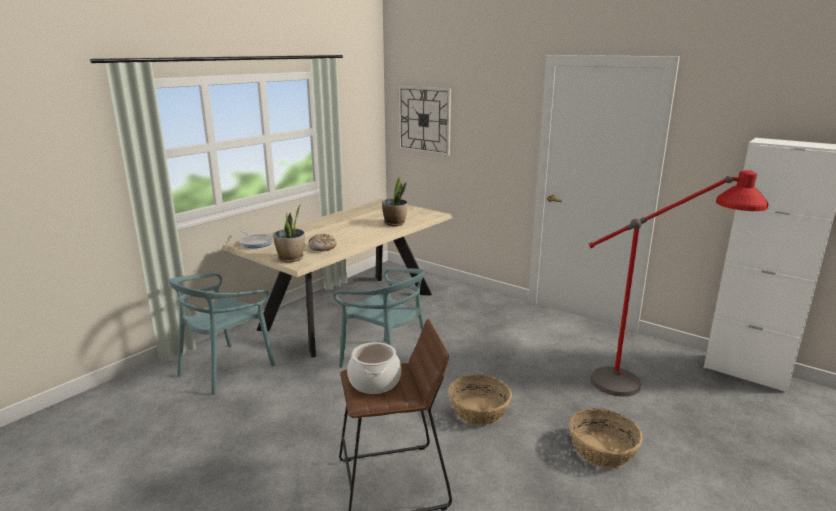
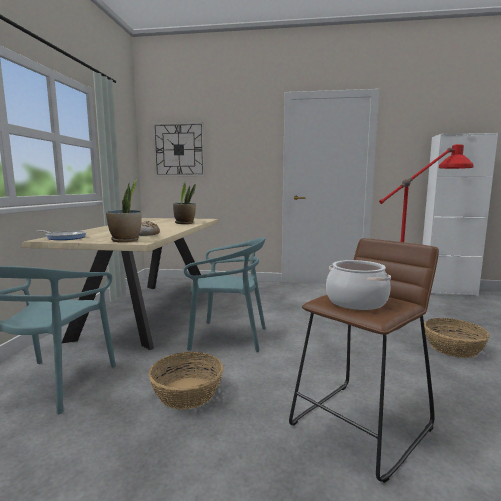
camera: 30 degrees left, 10 degrees down
basket [448,375,512,426] -> basket moved to [148,352,223,409]

